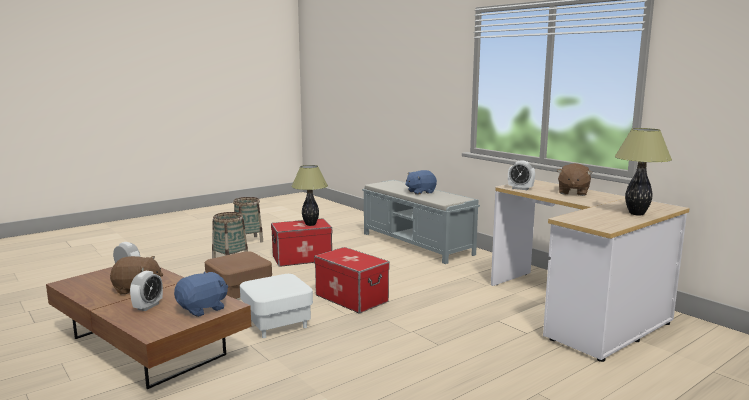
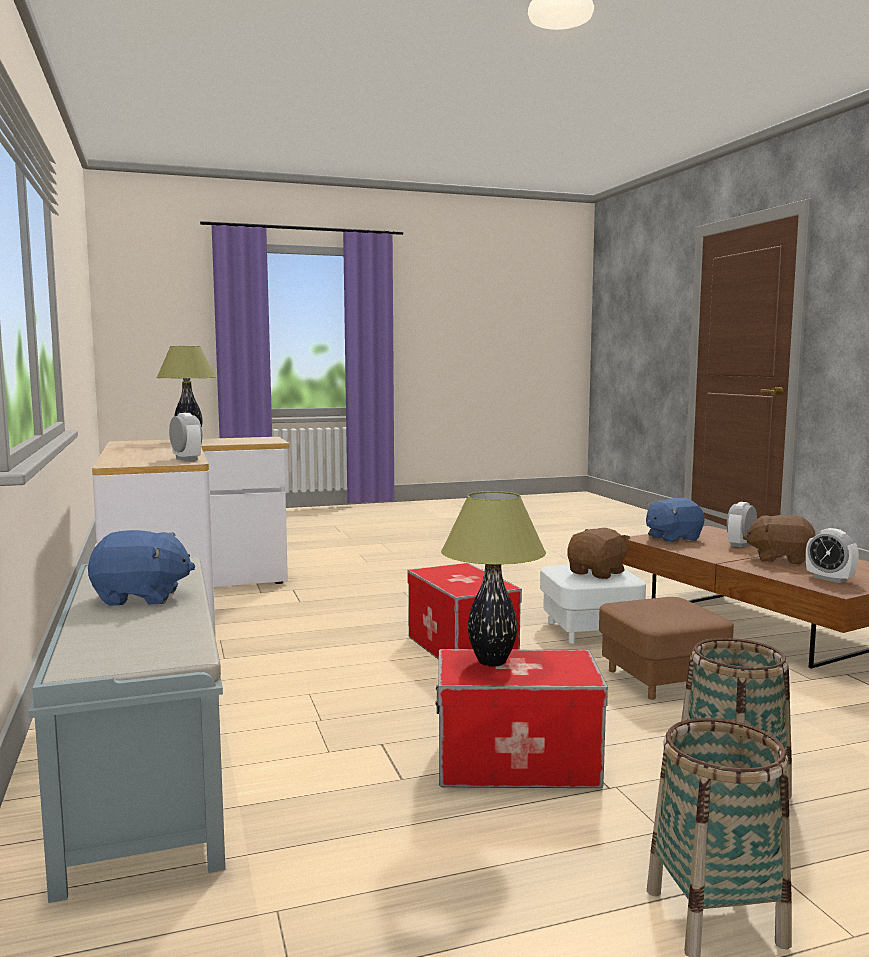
camera: 160 degrees left, 5 degrees down
brown plush toy [557,163,592,196] -> brown plush toy moved to [567,528,630,579]

